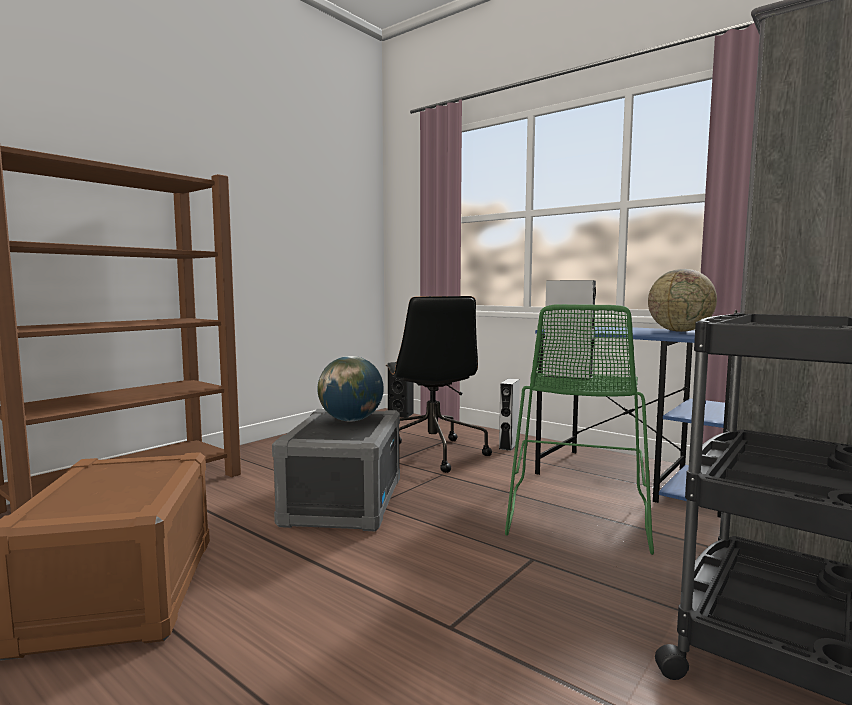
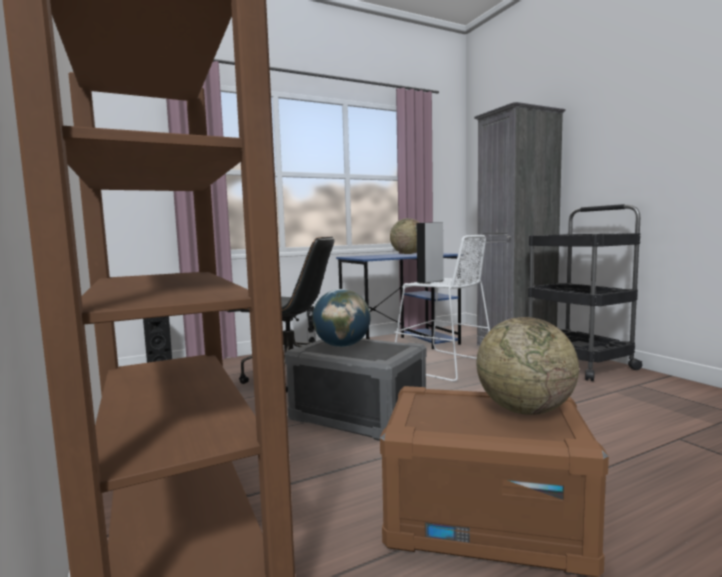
camera: 65 degrees left, 0 degrees up
green stool [505,304,654,555] -> white stool [394,235,490,381]
none -> globe [477,317,579,415]

